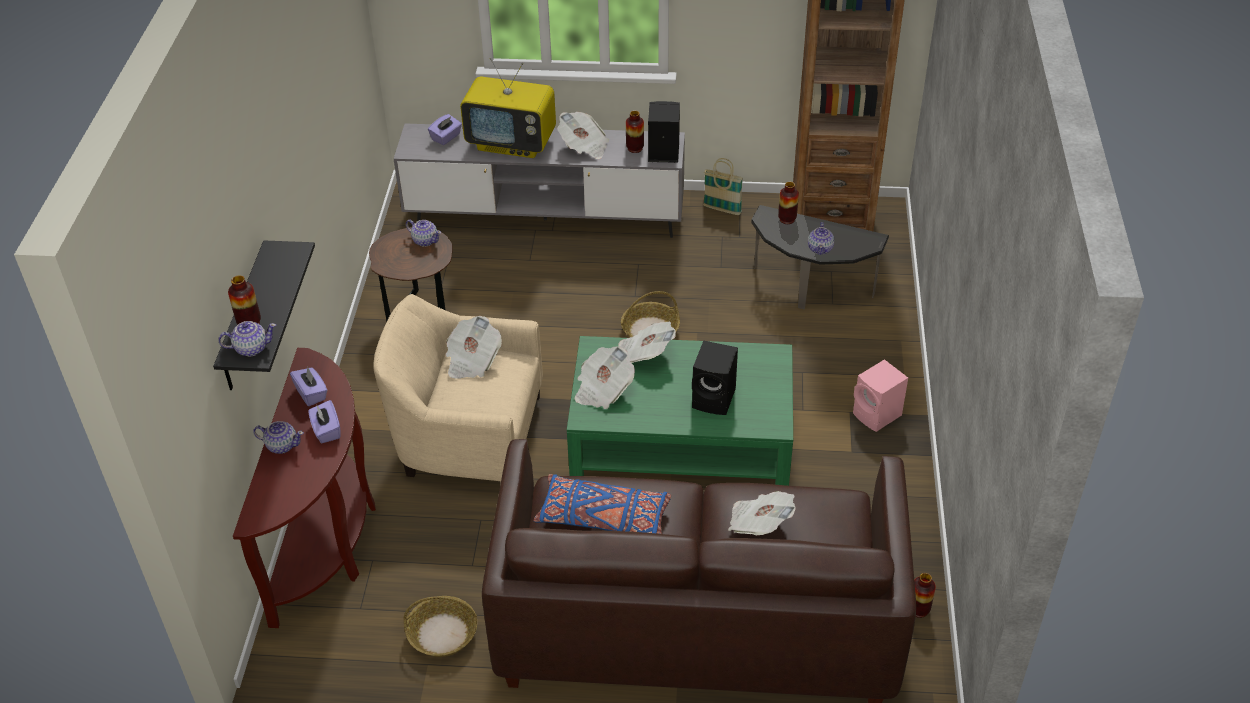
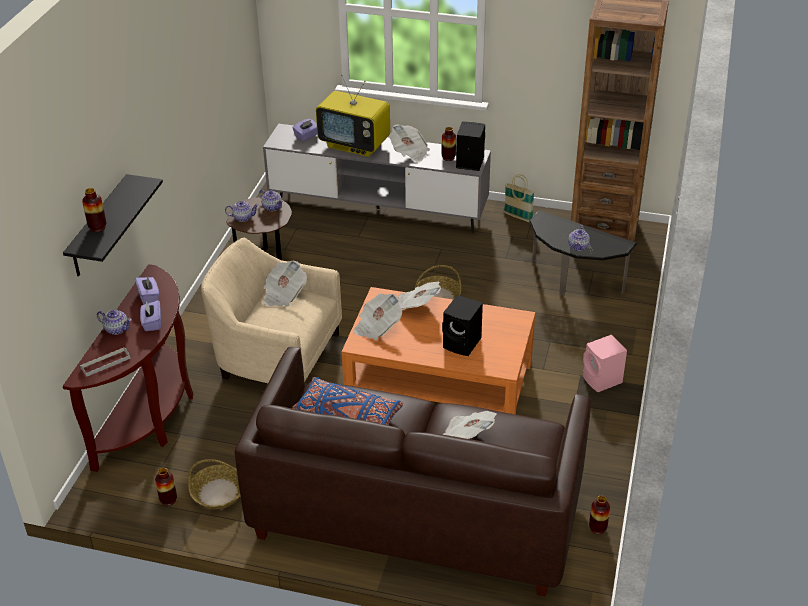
camera: 10 degrees right, 5 degrees down
teapot [218,321,276,356] -> teapot moved to [225,201,259,222]
green coffee table [567,336,793,486] -> orange coffee table [341,287,535,415]
vase [778,182,799,224] -> vase moved to [155,468,177,506]
none -> grey tray [80,347,131,377]

